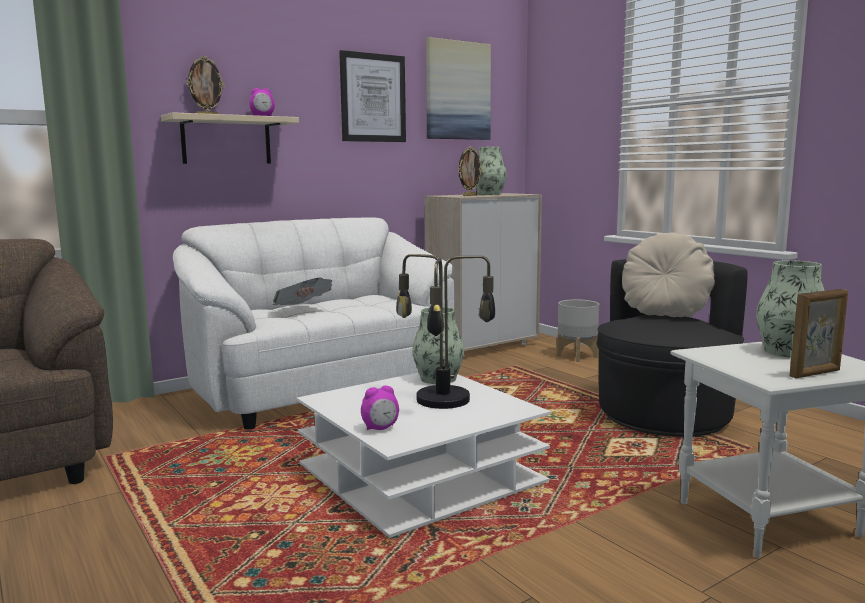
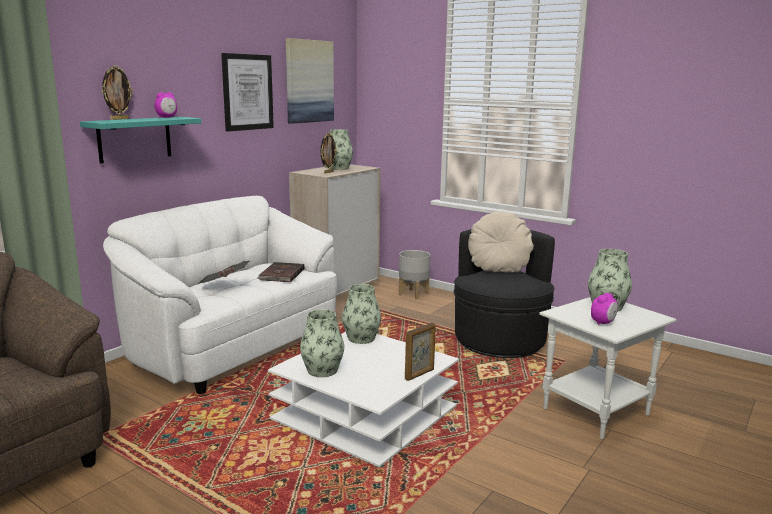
camera: 20 degrees left, 5 degrees up
beige shelf [161,112,299,164] -> turquoise shelf [80,117,201,164]
alarm clock [361,385,399,430] -> alarm clock moved to [591,293,618,325]
table lamp [396,254,495,409] -> none
picture frame [790,289,848,378] -> picture frame moved to [405,323,436,381]
none -> brown book [256,262,304,282]
none -> vase [300,309,344,377]

